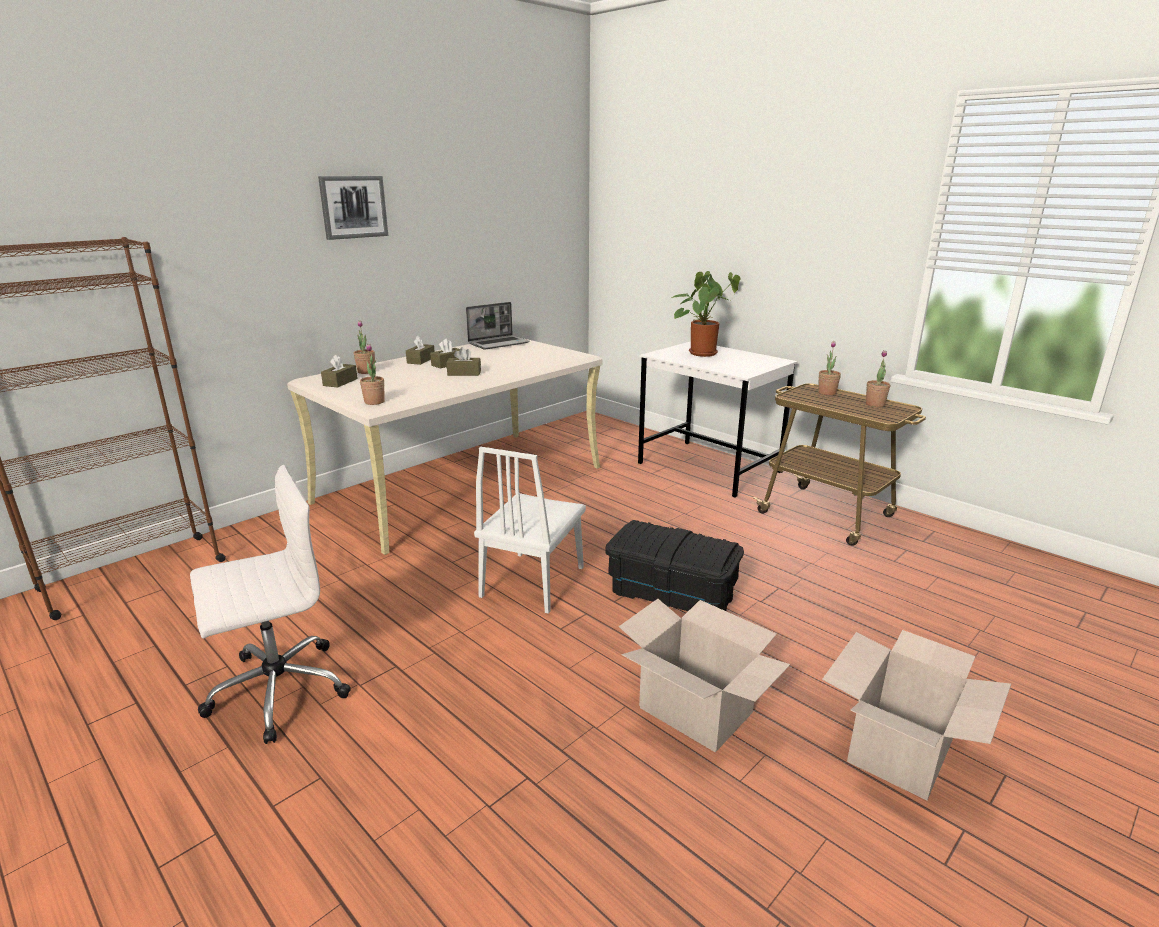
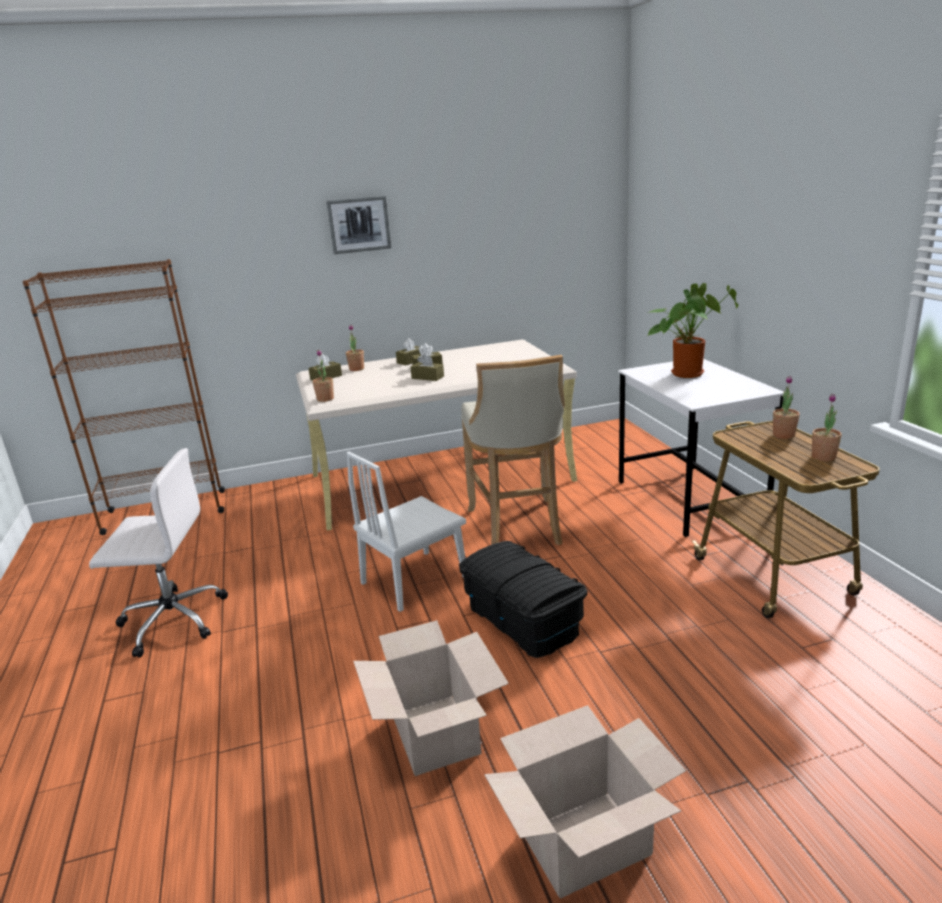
camera: 30 degrees right, 0 degrees up
laptop [466,302,530,349] -> none
none -> beige stool [461,355,565,545]

